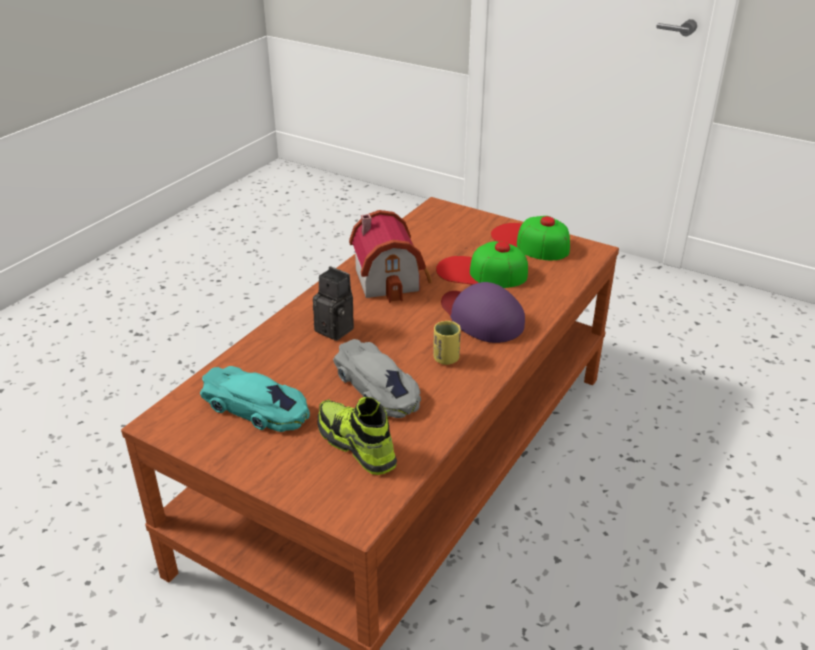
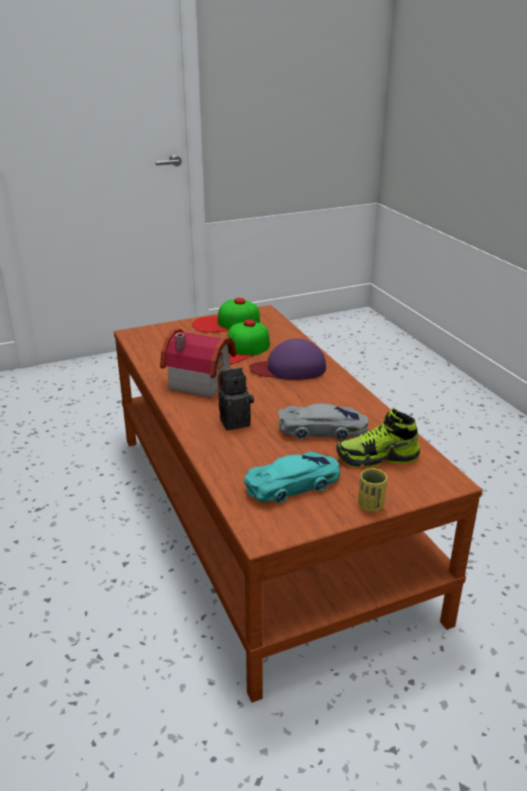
camera: 55 degrees left, 5 degrees down
yellow cup [433,321,461,365] -> yellow cup moved to [358,468,387,512]

